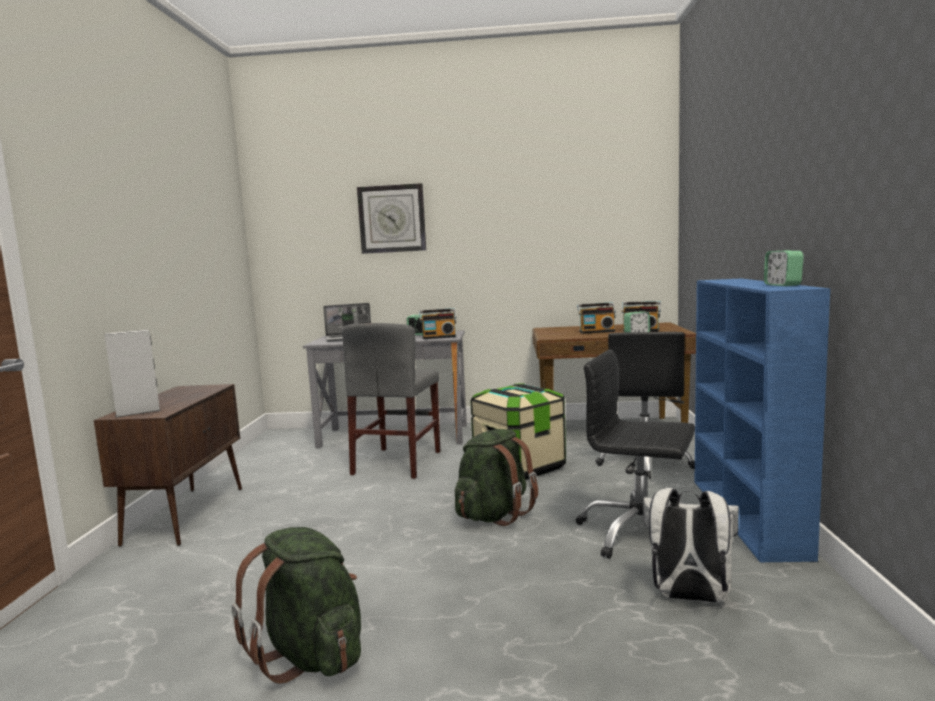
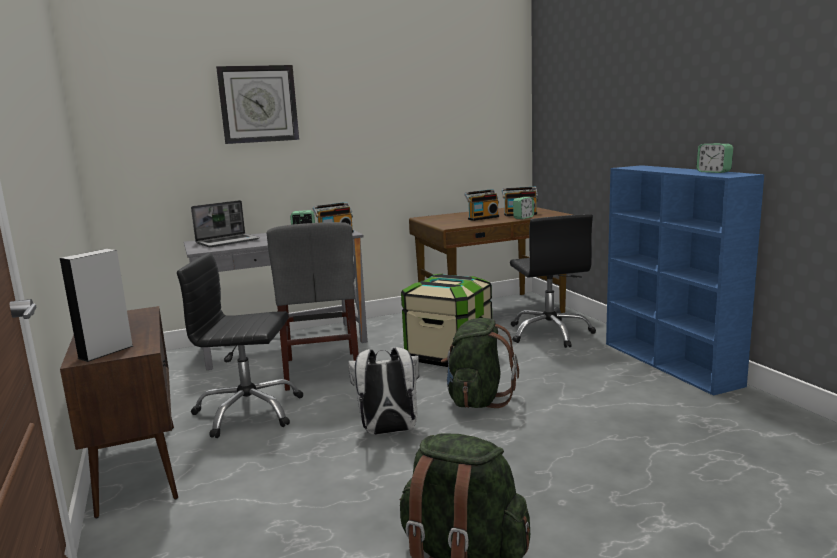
camera: 25 degrees left, 5 degrees up
black office chair [576,349,695,559] -> black office chair moved to [177,253,303,438]
white backpack [642,488,739,603] -> white backpack moved to [348,347,419,435]

